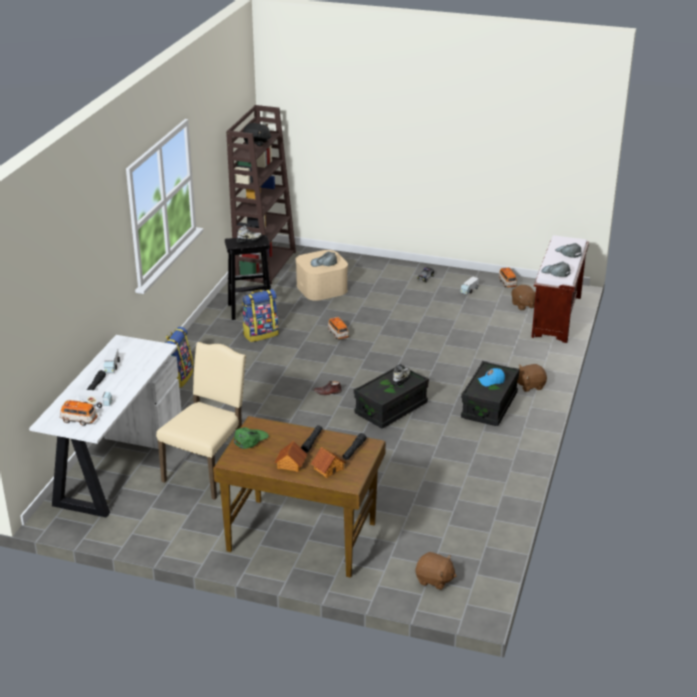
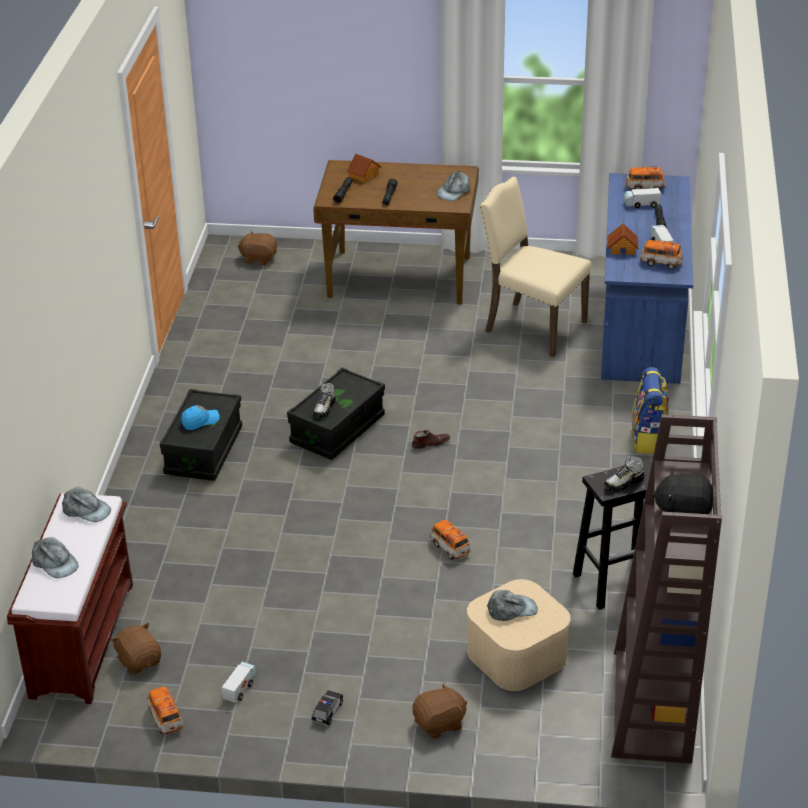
camera: 170 degrees right, 5 degrees up
white desk [29,335,181,518] -> blue desk [601,173,693,384]
beige chair [156,342,246,500] -> beige chair turned 105 degrees clockwise [479,177,592,357]
green cap [234,427,269,449] -> grey cap [437,171,470,201]
backpack [242,289,279,342] -> none
toy house [274,441,307,472] -> toy house moved to [607,223,639,255]
brown plush toy [517,364,547,392] -> brown plush toy moved to [412,683,467,739]
none -> toy car [640,240,683,269]

